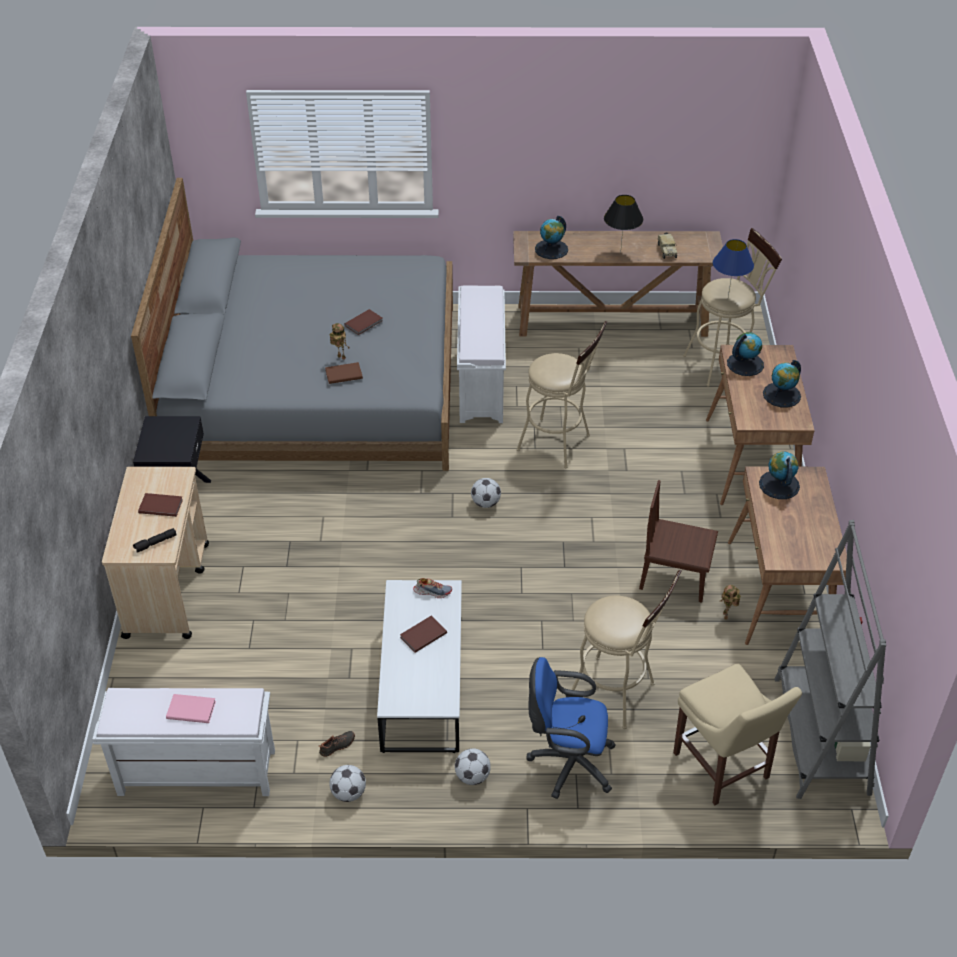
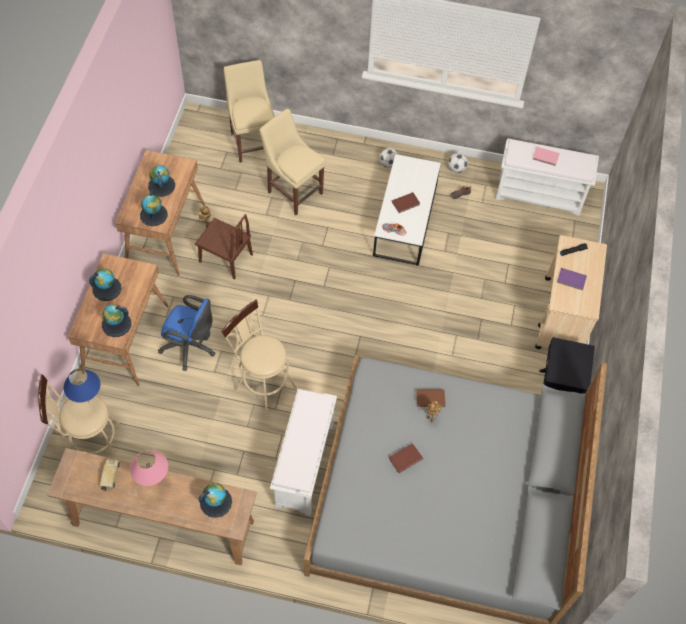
camera: 170 degrees left, 15 degrees up
brown book [138,493,183,517] -> purple book [557,268,587,290]
football [471,478,501,508] -> none
blue office chair [526,657,616,799] -> blue office chair moved to [158,295,216,371]
beige stool [571,570,681,729] -> beige chair [259,109,326,215]
black table lamp [604,195,643,253] -> pink table lamp [130,450,168,486]
grey bookcase [775,520,886,799] -> none
none -> globe [148,165,175,197]

